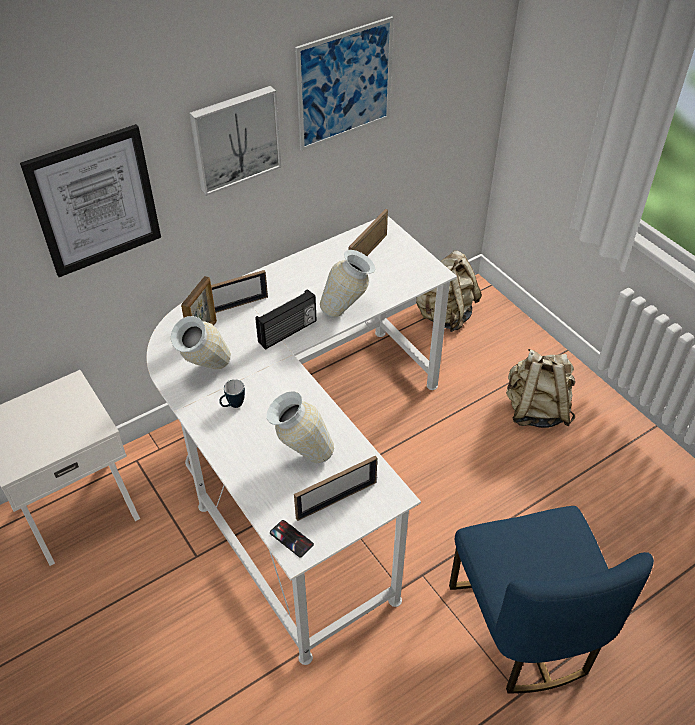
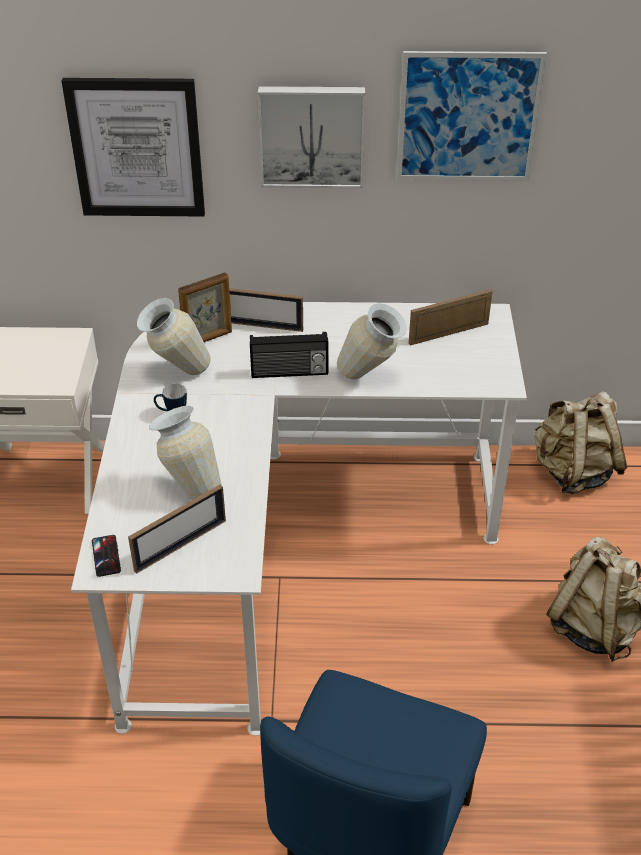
camera: 35 degrees right, 5 degrees down
picture frame [294,455,377,521] -> picture frame turned 45 degrees counterclockwise [128,485,226,574]

